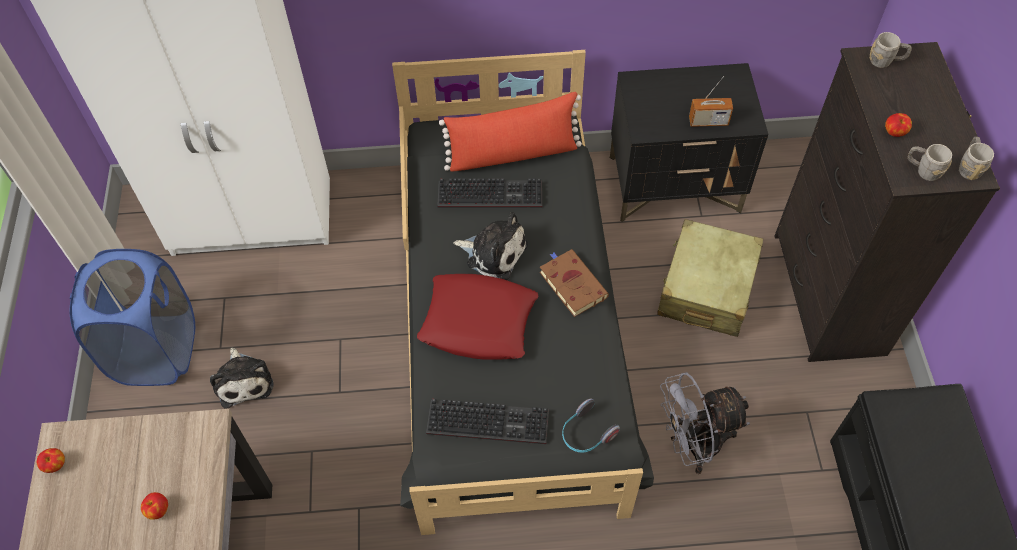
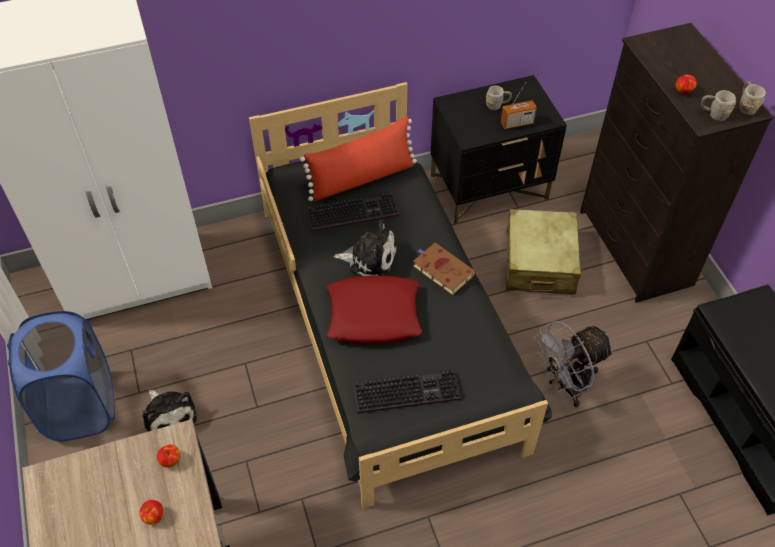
camera: 15 degrees left, 5 degrees down
apple [37,448,65,473] -> apple moved to [157,445,180,467]
headphones [562,399,620,453] -> none
grey mug [870,32,911,68] -> grey mug moved to [486,86,512,110]

